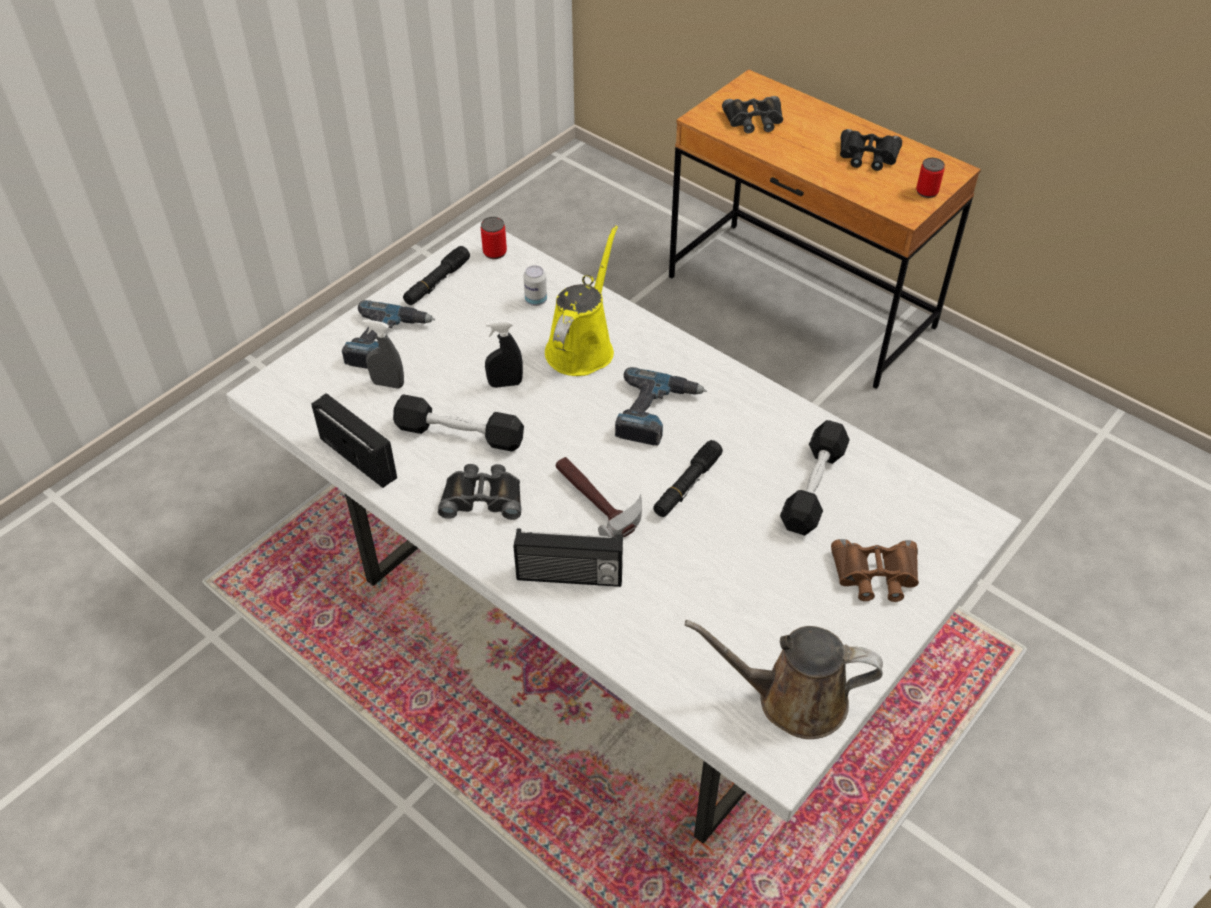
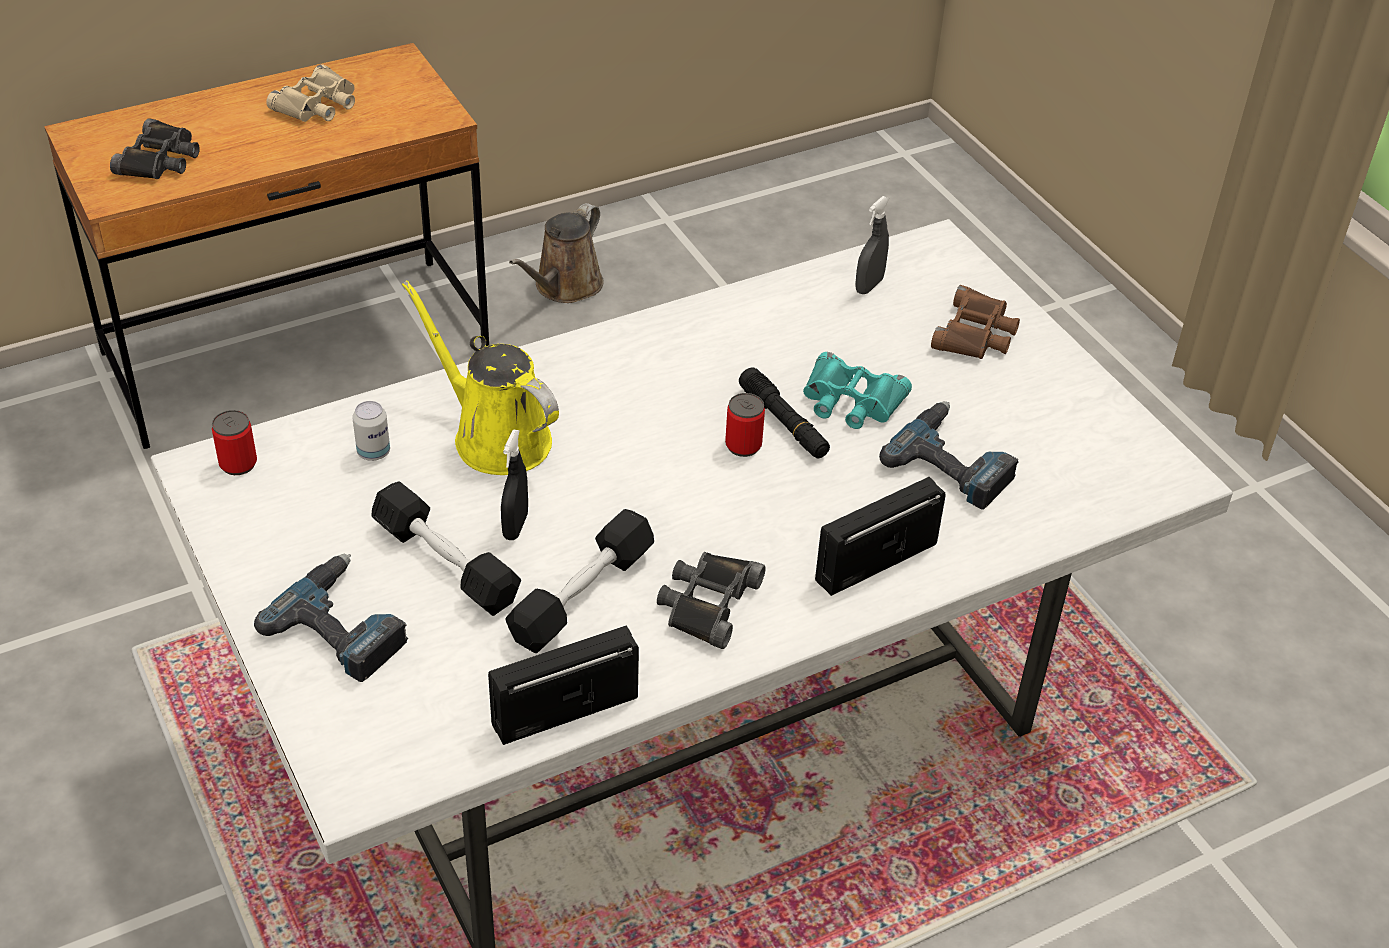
camera: 70 degrees left, 5 degrees down
grey spray bottle [363,320,404,389] -> grey spray bottle moved to [855,196,890,294]
black flashlight [403,246,470,305] -> none
radio [514,528,623,587] -> radio turned 150 degrees counterclockwise [815,477,946,596]
hammer [556,457,642,537] -> none
power drill [615,367,707,445] -> power drill moved to [879,401,1019,510]
brown watering can [685,620,883,739] -> brown watering can moved to [509,203,604,303]
black dumbbell [780,420,850,536] -> black dumbbell moved to [371,481,521,616]
black binoculars [840,129,902,171] -> beige binoculars [266,64,355,122]
can [916,158,945,198] -> can moved to [725,393,765,457]
none -> turquoise binoculars [803,352,912,429]

